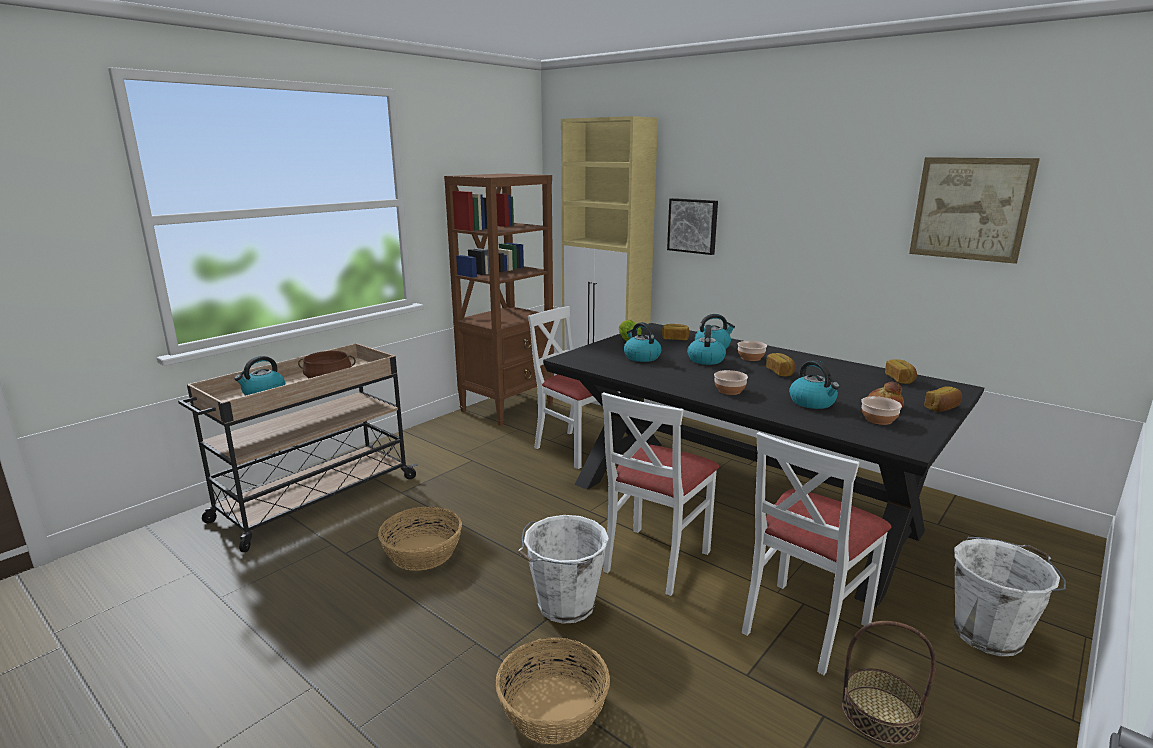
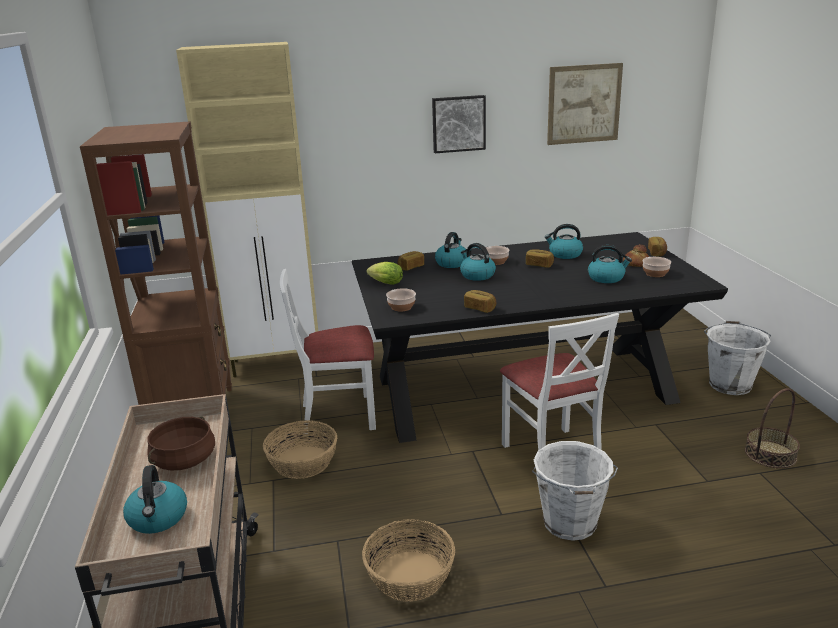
camera: 50 degrees left, 5 degrees up
basket [496,638,610,744] -> basket moved to [263,420,337,479]
kettle [624,322,661,362] -> kettle moved to [545,224,583,259]
picture [667,198,718,255] -> picture moved to [432,95,486,153]
bowl [714,370,748,395] -> bowl moved to [386,288,416,312]
white chair [742,432,892,675] -> none
bread [885,359,917,384] -> bread moved to [464,290,497,313]

